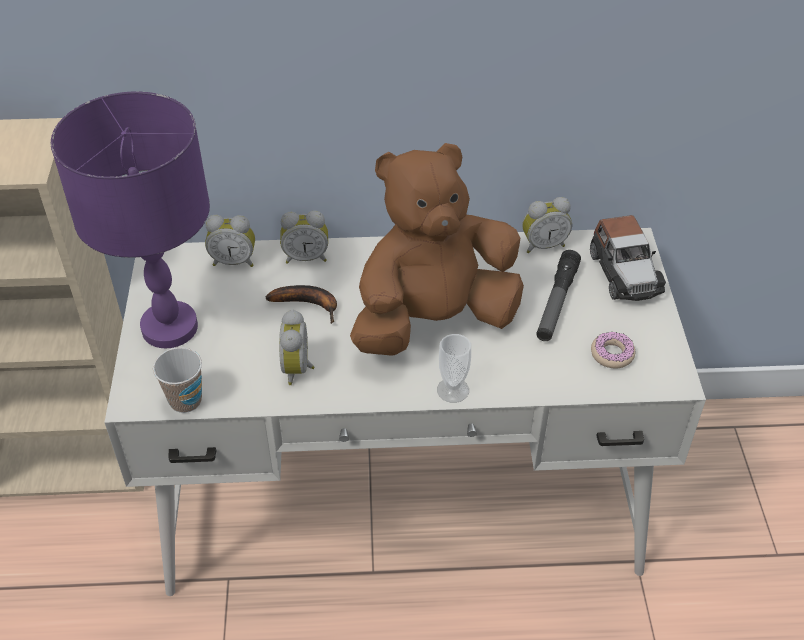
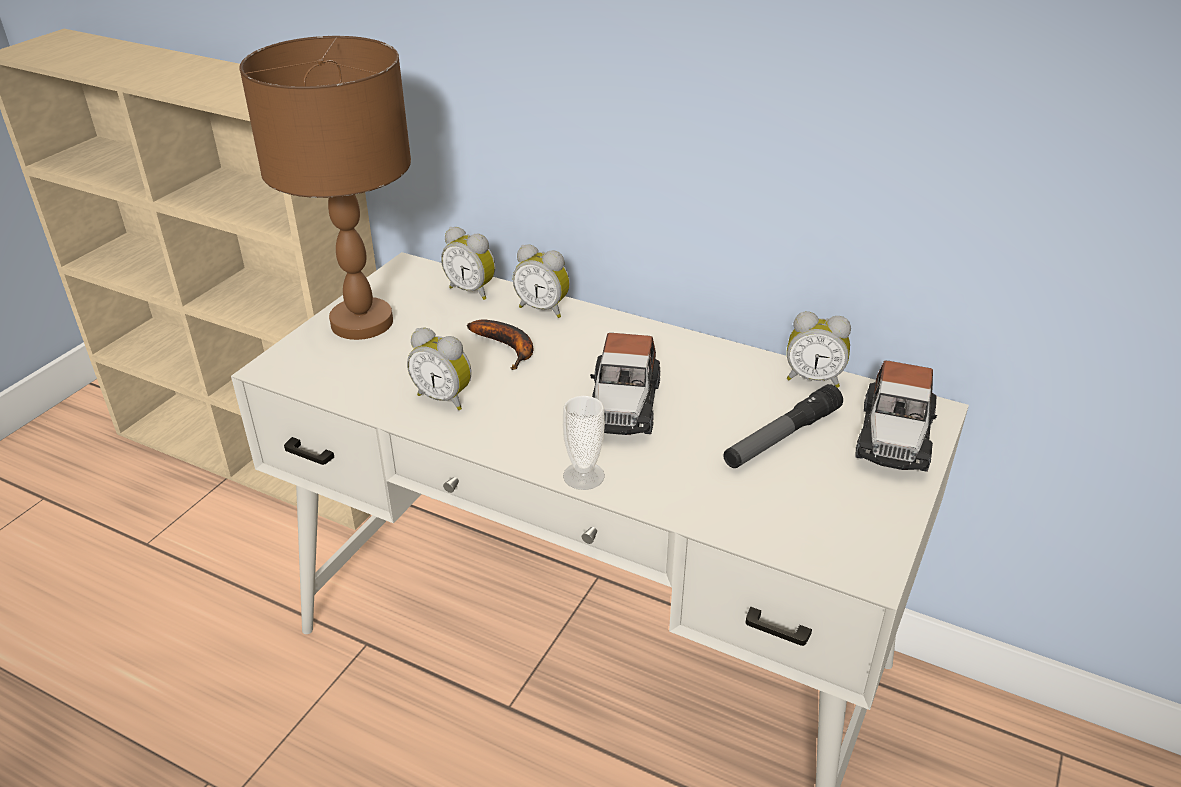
camera: 30 degrees right, 10 degrees down
purple table lamp [51,92,210,348] -> brown table lamp [239,36,411,340]
cup [153,347,202,413] -> none
alarm clock [279,309,315,385] -> alarm clock turned 90 degrees counterclockwise [407,328,471,410]
brown plush toy [350,143,524,356] -> toy car [590,333,660,435]
donut [591,331,635,368] -> none

